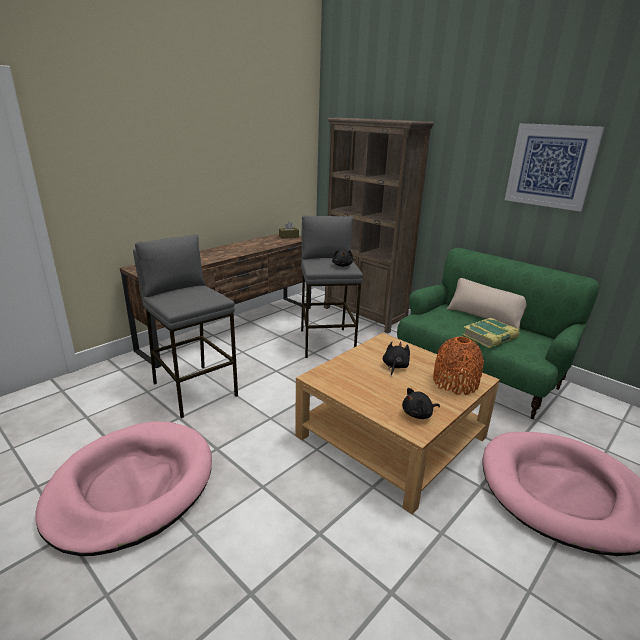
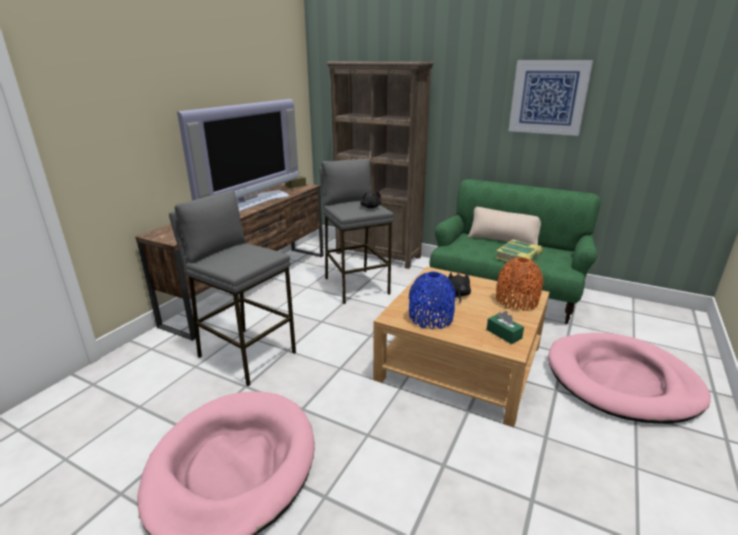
camera: 15 degrees left, 0 degrees up
black plush toy [402,388,440,419] -> green tissue box [486,311,524,344]
none -> television [177,99,299,211]
none -> blue vase [409,271,456,330]

